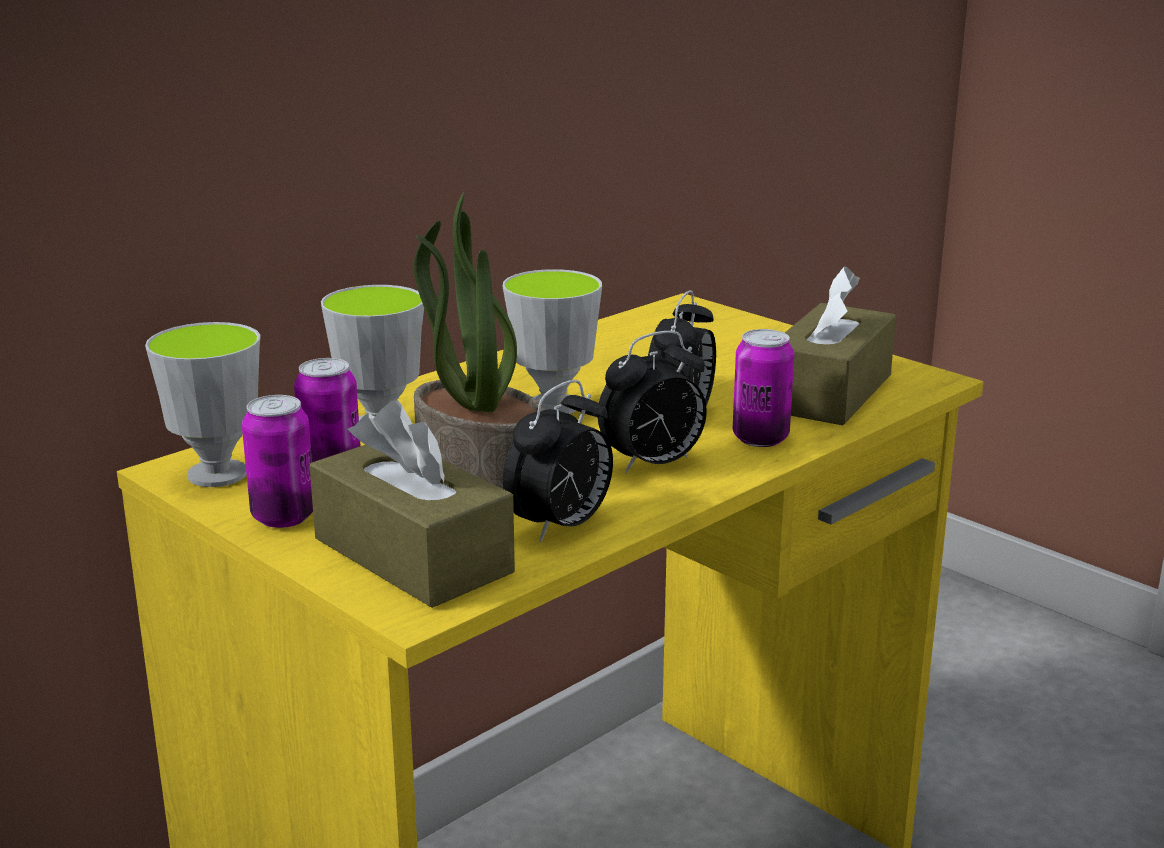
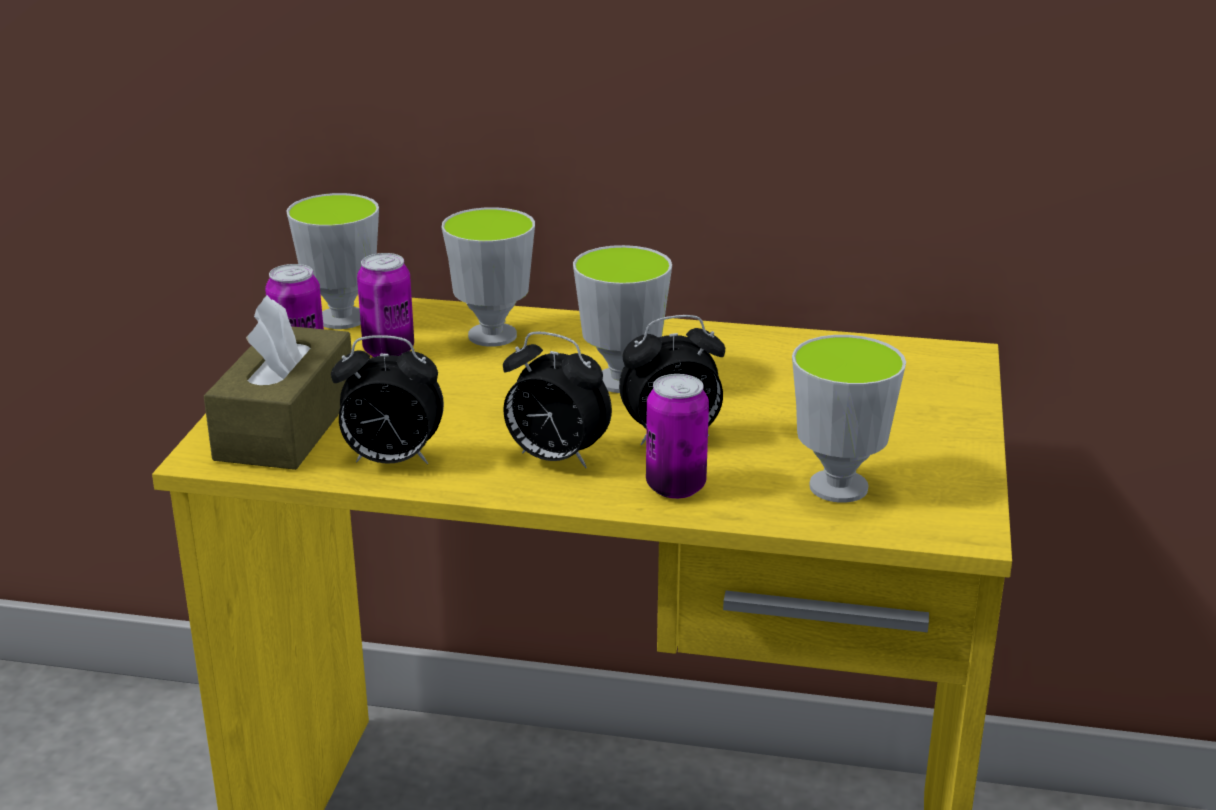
camera: 55 degrees right, 5 degrees up
potted plant [414,192,545,489] -> none
brown tissue box [785,267,896,425] -> cup [792,335,906,503]

